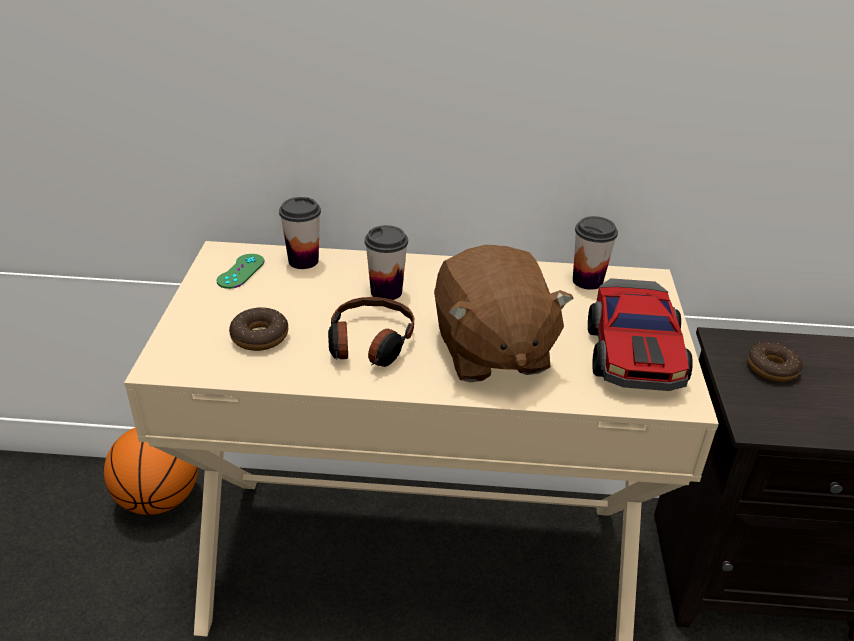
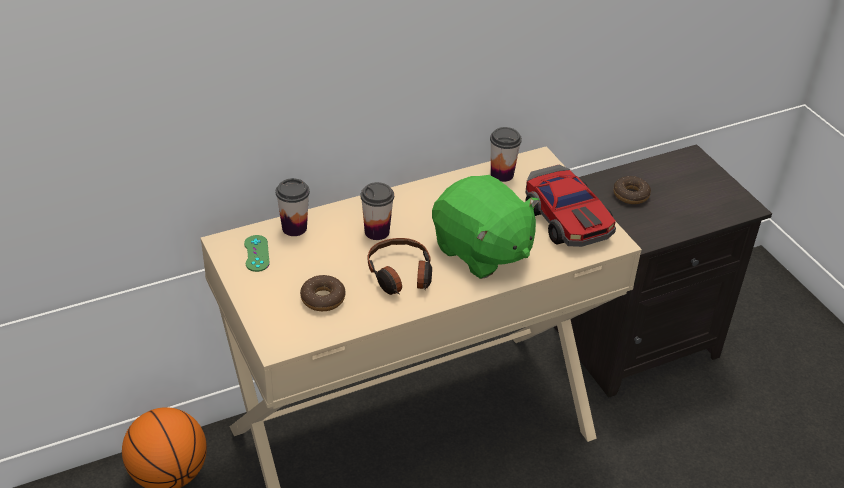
camera: 30 degrees left, 5 degrees up
brown plush toy [434,245,574,382] -> green plush toy [432,175,539,279]

